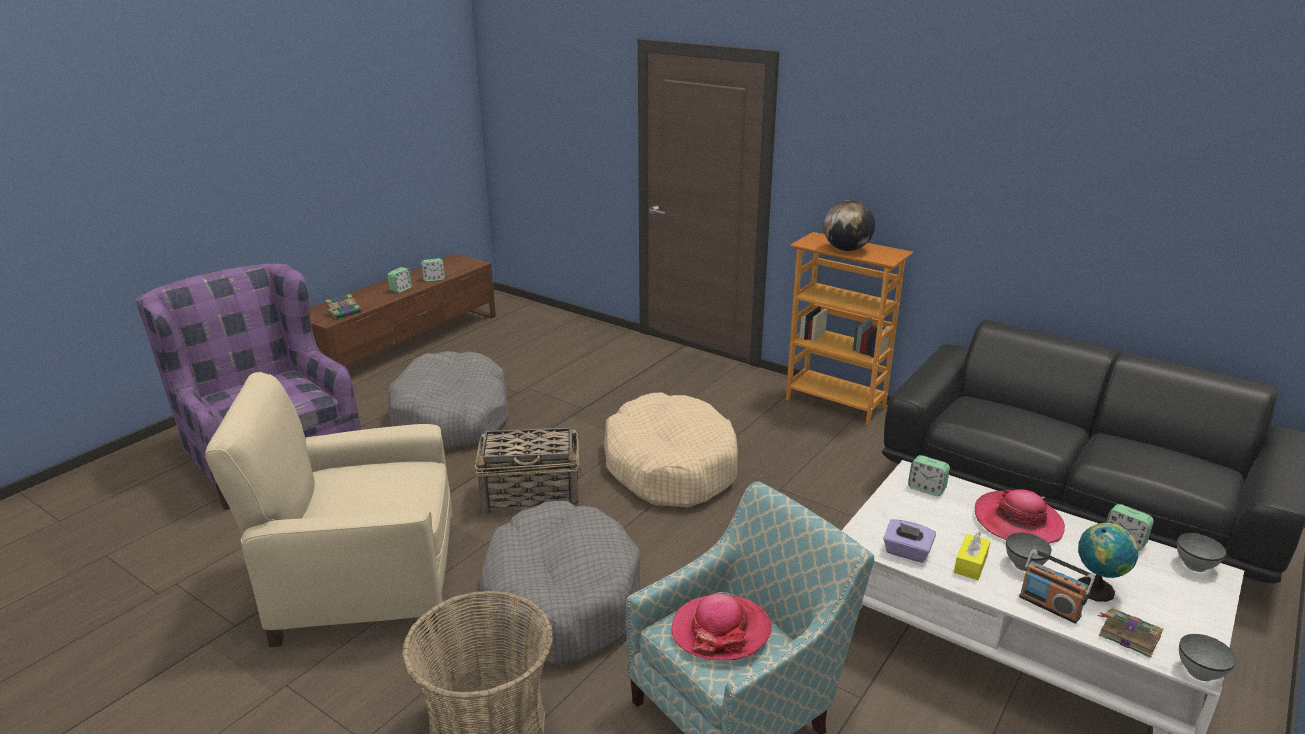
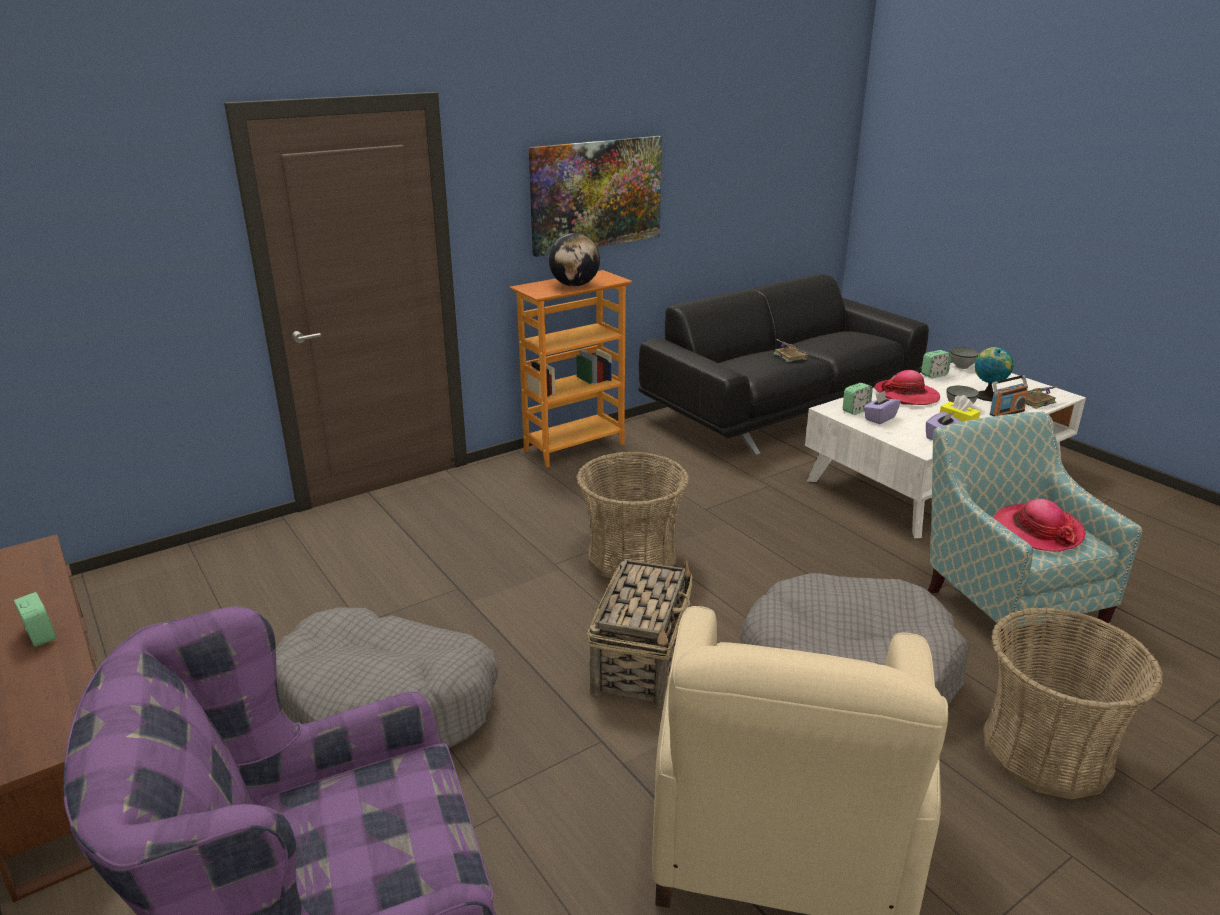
camera: 70 degrees left, 0 degrees up
book [325,294,362,319] -> book moved to [773,339,808,362]
alarm clock [421,258,445,282] -> none
beige dog bed [604,393,738,508] -> basket [576,451,689,579]
grey bowl [1179,634,1237,681] -> none
none -> picture [528,136,662,257]
none -> purple tissue box [863,391,901,424]

